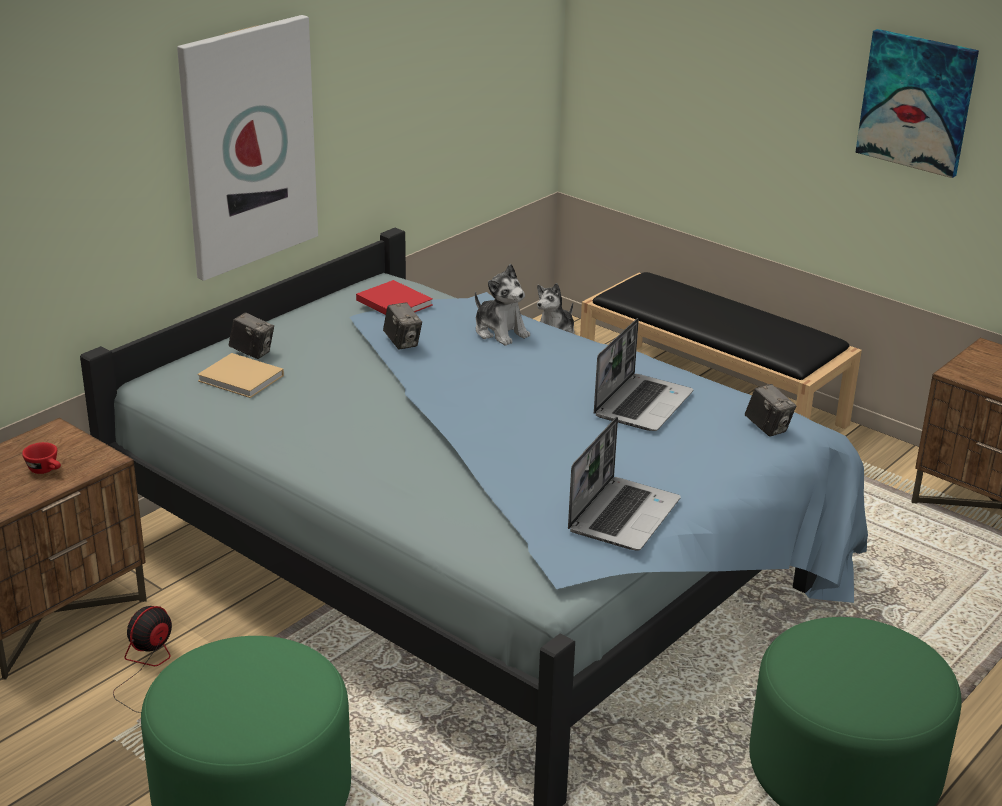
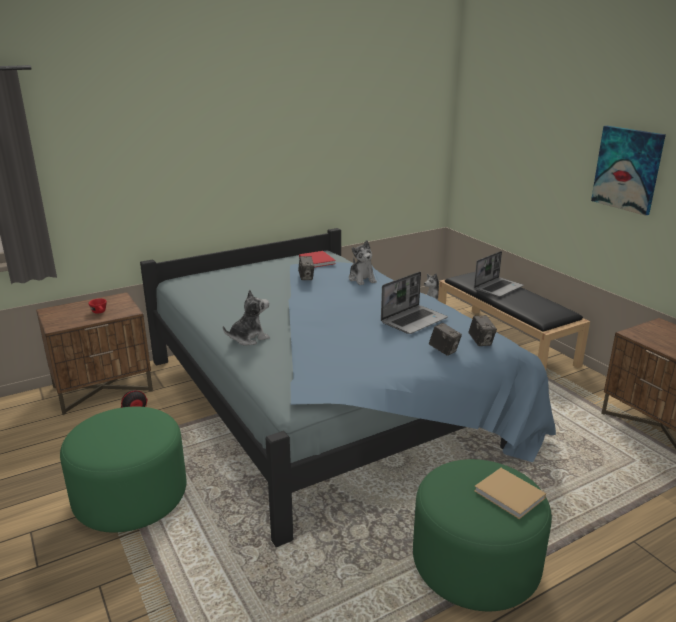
camera: 20 degrees right, 5 degrees down
picture [177,15,318,281] -> none
beige book [197,353,284,398] -> beige book moved to [474,468,546,519]
camera [229,312,274,359] -> camera moved to [429,323,462,356]
laptop [568,417,681,551] -> laptop moved to [474,251,524,297]
none -> plush toy [223,290,270,345]

